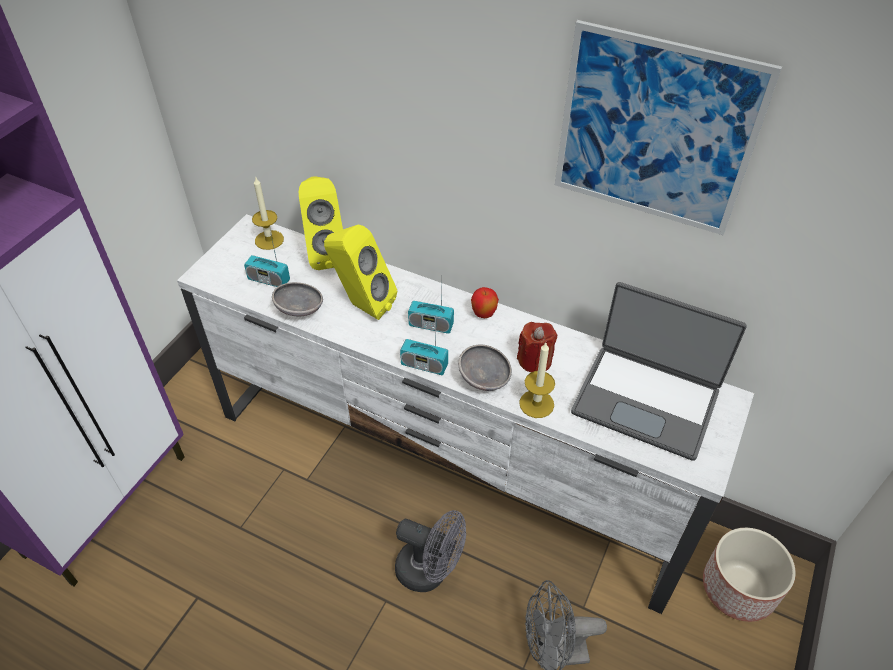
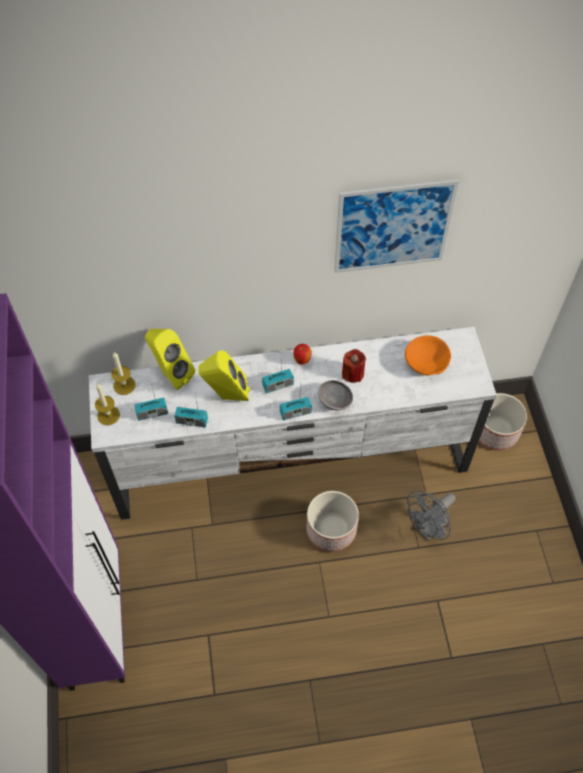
camera: 35 degrees left, 10 degrees up
grey bowl [272,282,323,316] -> radio [175,396,208,428]
grey fan [395,510,466,592] -> planter [307,491,359,552]
candle [519,343,555,418] -> candle moved to [95,383,120,425]
laptop [571,282,747,461] -> orange bowl [405,335,451,375]

